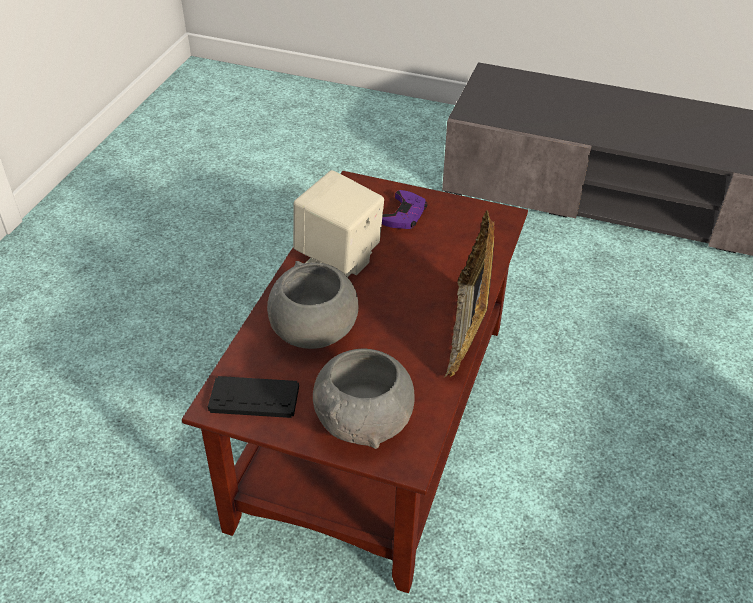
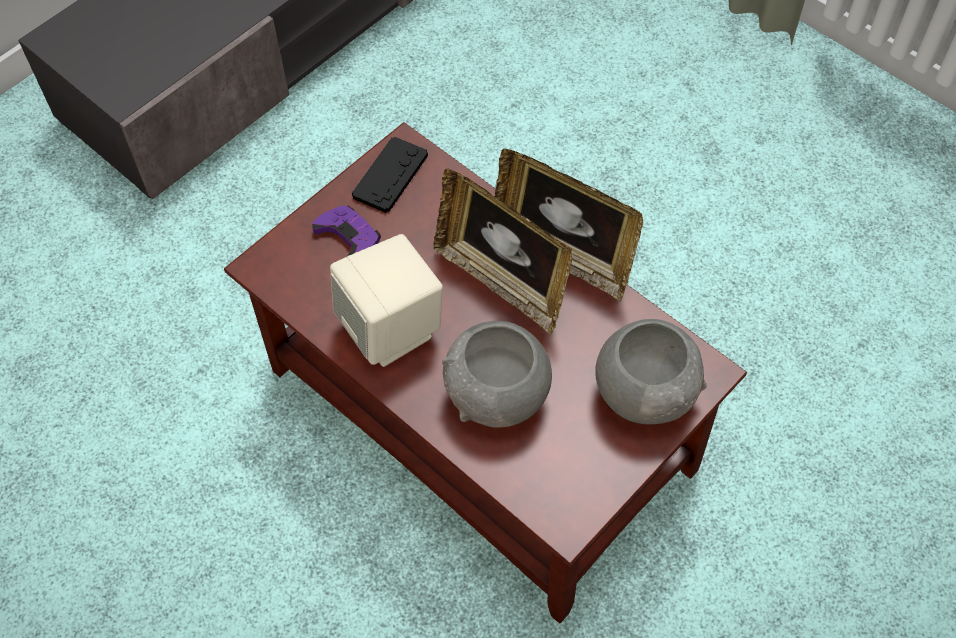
camera: 65 degrees left, 15 degrees up
black game controller [208,376,299,418] -> black game controller moved to [352,137,428,213]
none -> picture frame [433,168,572,335]

